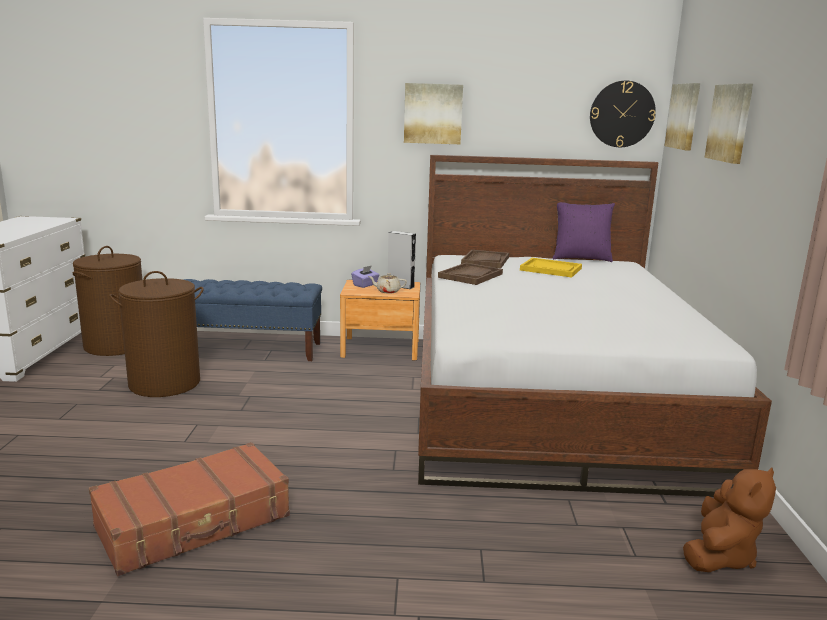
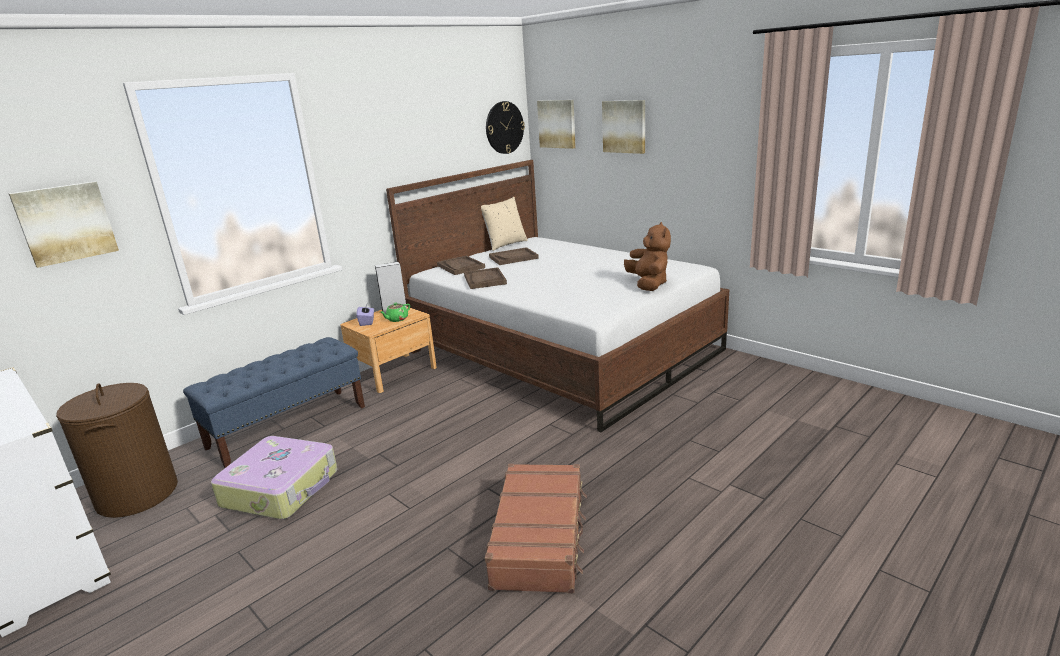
camera: 45 degrees left, 5 degrees up
brown laundry basket [109,271,204,397] -> suitcase [211,436,337,519]
beige teapot [368,273,407,294] -> green teapot [380,303,410,322]
picture [404,83,463,144] -> picture moved to [9,181,119,268]
yellow tray [520,258,582,277] -> brown tray [489,247,539,265]
purple pillow [553,202,615,262] -> beige pillow [481,197,528,251]
brown plush toy [683,468,776,572] -> brown plush toy moved to [624,222,671,291]

